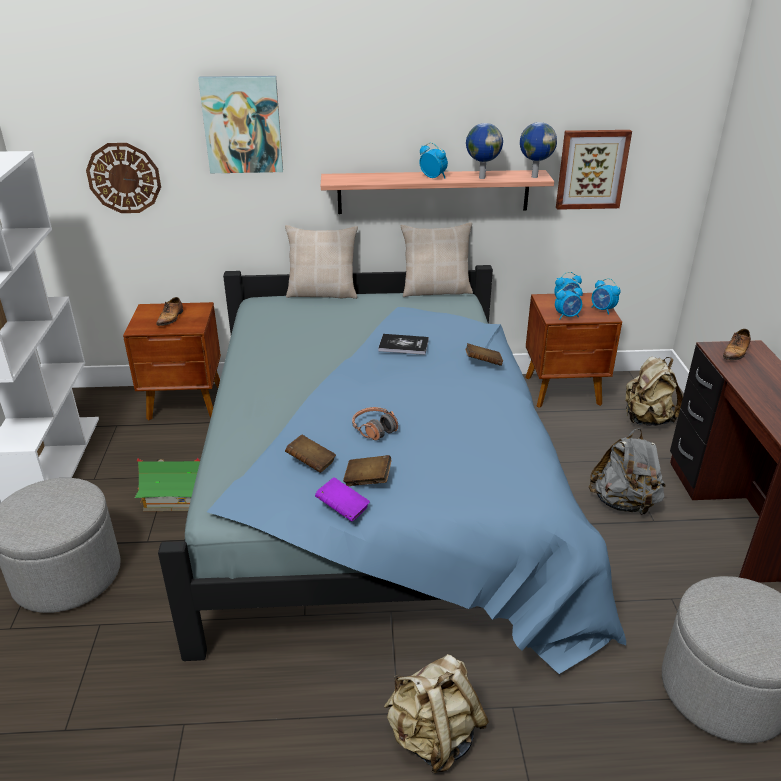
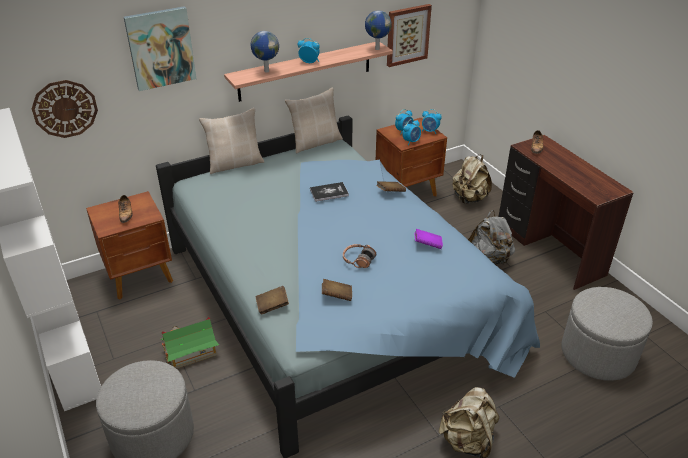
camera: 25 degrees left, 5 degrees up
purple book [315,477,370,522] -> purple book moved to [414,229,443,249]
brown book [343,455,392,486] -> brown book moved to [256,286,289,315]
globe [466,123,503,179] -> globe moved to [251,31,279,73]

